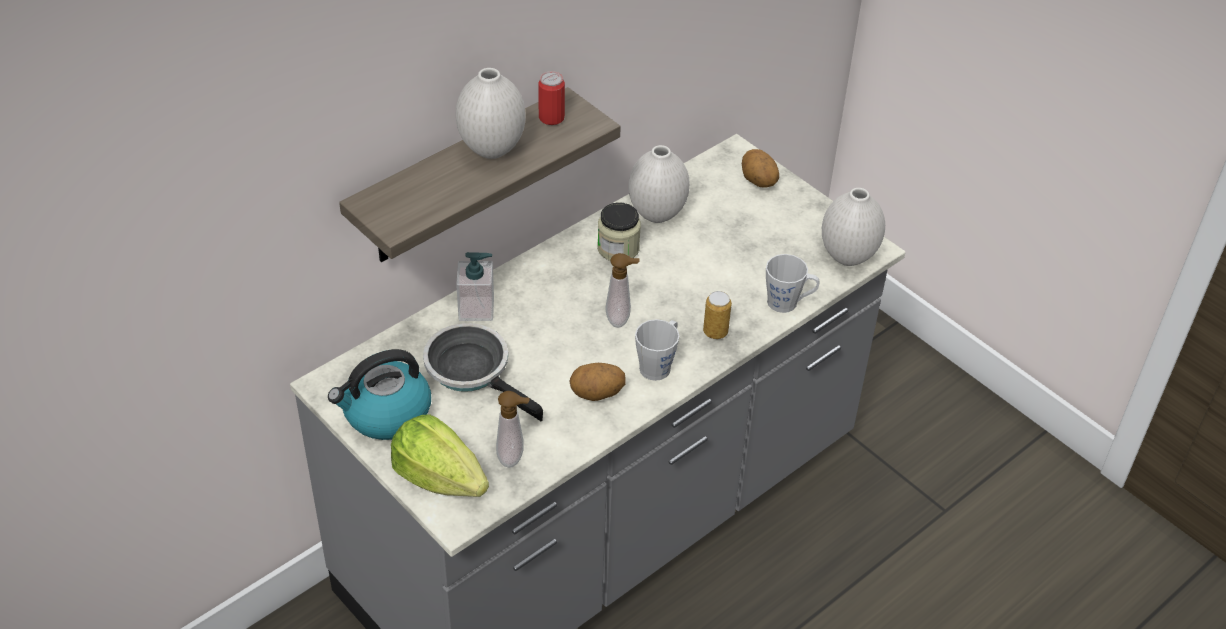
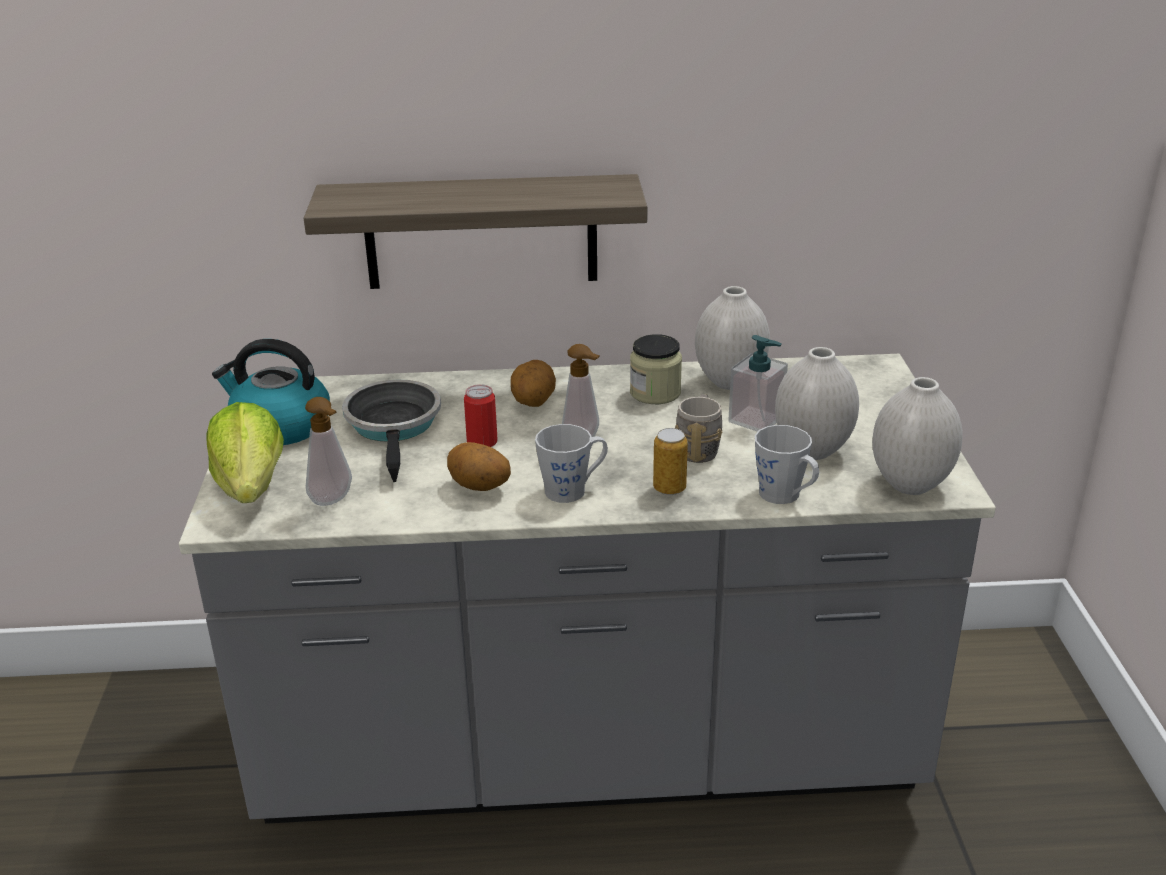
camera: 40 degrees right, 15 degrees down
white vase [456,68,526,159] -> white vase moved to [775,347,859,460]
soap dispenser [456,252,494,321] -> soap dispenser moved to [728,335,788,432]
can [538,71,565,125] -> can moved to [464,384,498,447]
potato [742,149,779,187] -> potato moved to [511,360,556,407]
none -> grey mug [675,394,722,463]

